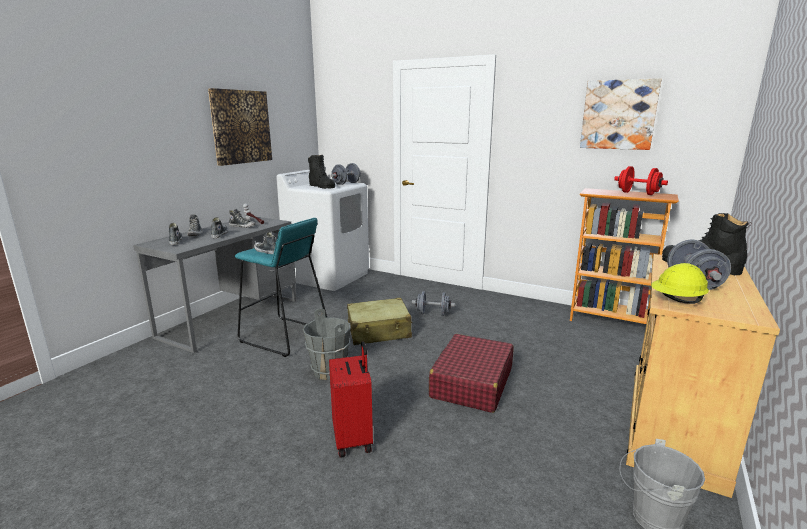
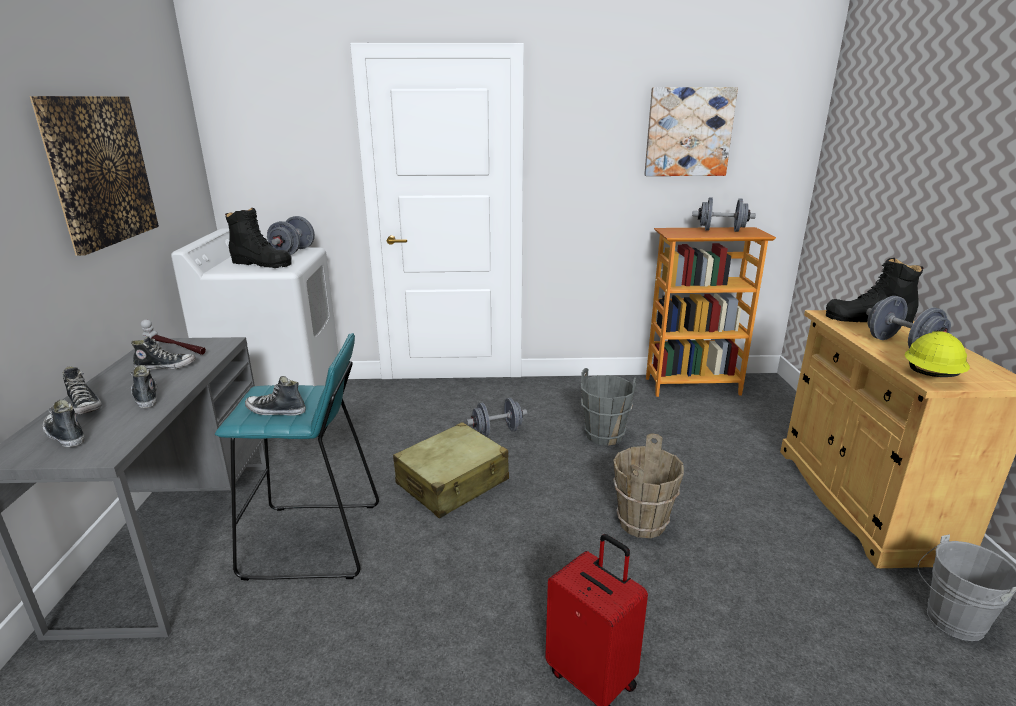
camera: 30 degrees left, 5 degrees up
grey bucket [303,308,351,380] -> grey bucket moved to [581,368,637,446]
red suitcase [429,334,514,413] -> brown bucket [613,433,684,538]
red dumbbell [614,166,668,195] -> grey dumbbell [692,198,756,232]

